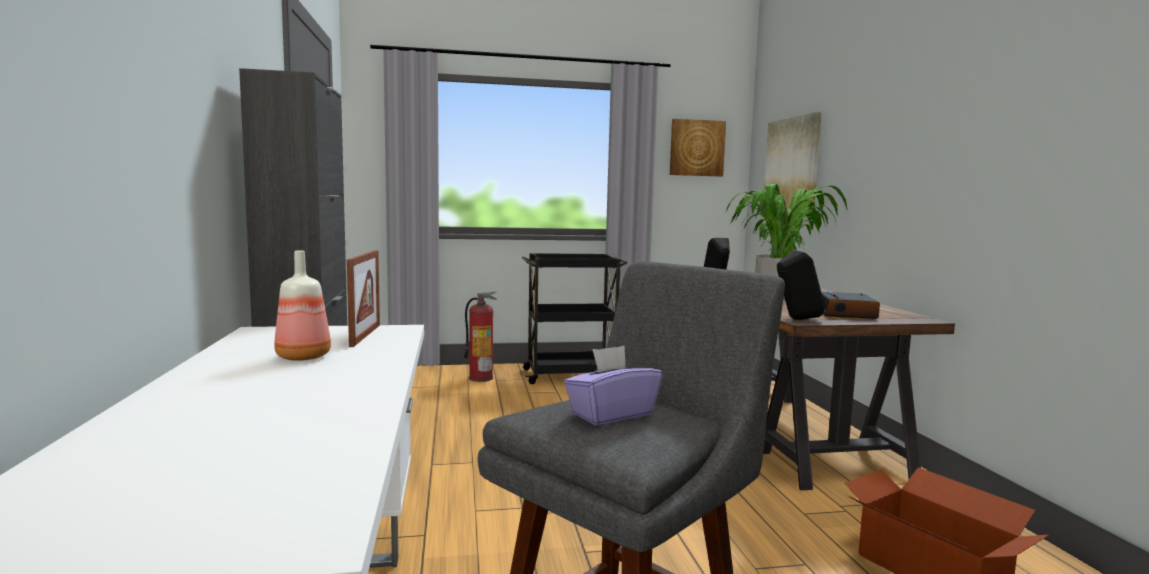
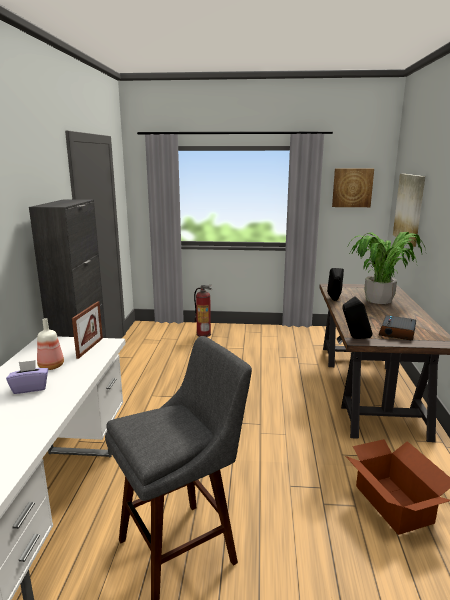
camera: 15 degrees right, 10 degrees up
black cart [521,253,627,384] -> none
purple tissue box [564,346,662,425] -> purple tissue box moved to [6,360,48,394]

